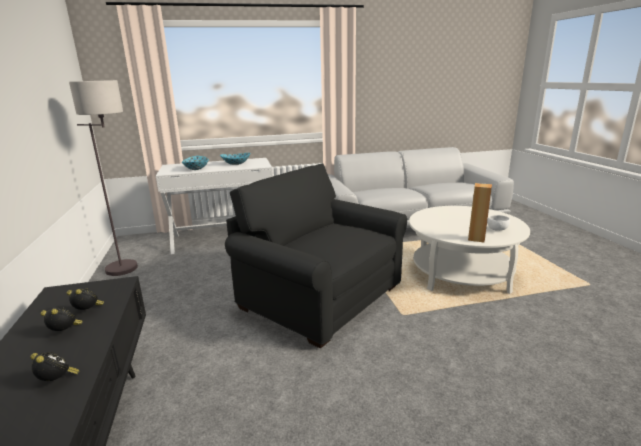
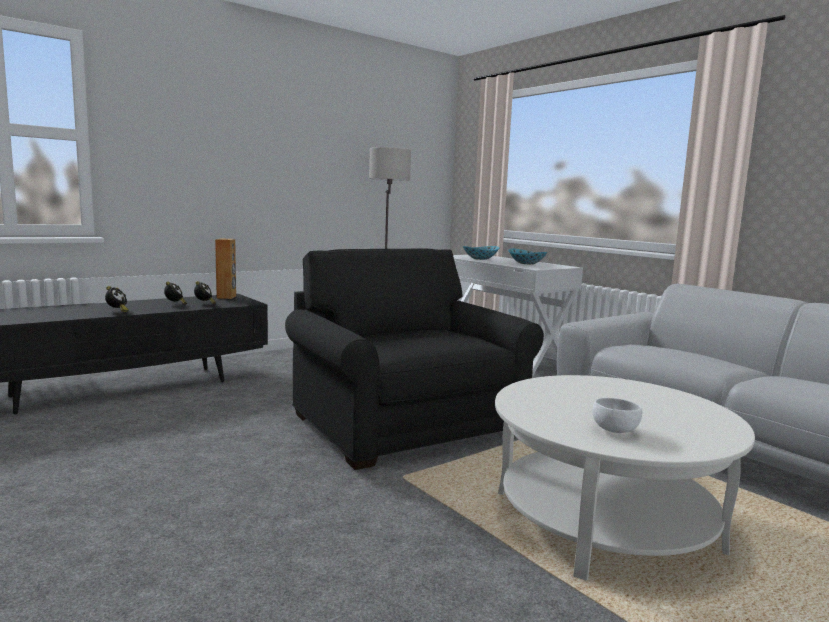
camera: 65 degrees right, 10 degrees down
black armchair [225,163,407,349] -> black armchair turned 45 degrees counterclockwise [285,249,544,470]
brown speaker [468,183,492,243] -> brown speaker moved to [215,238,236,299]

